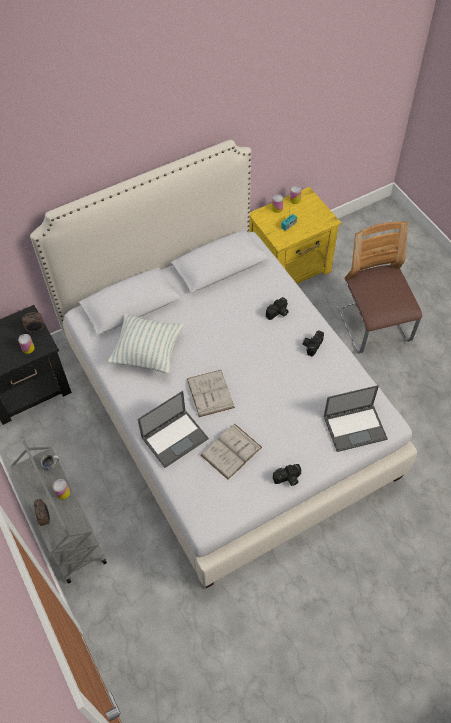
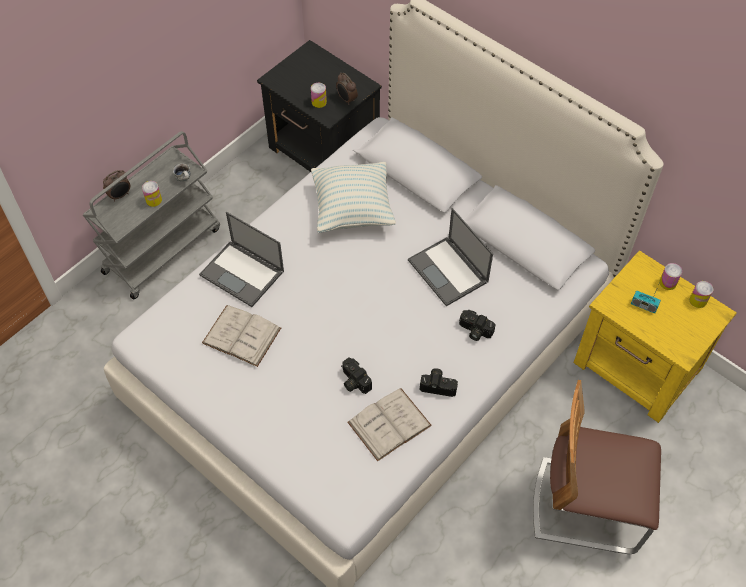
camera: 70 degrees right, 0 degrees up
white book [187,370,235,417] -> white book moved to [347,388,432,461]
camera [273,464,302,486] -> camera moved to [341,358,372,394]
laptop [324,385,388,452] -> laptop moved to [408,208,493,306]
chair [337,222,422,354] -> chair turned 135 degrees counterclockwise [533,380,661,554]

